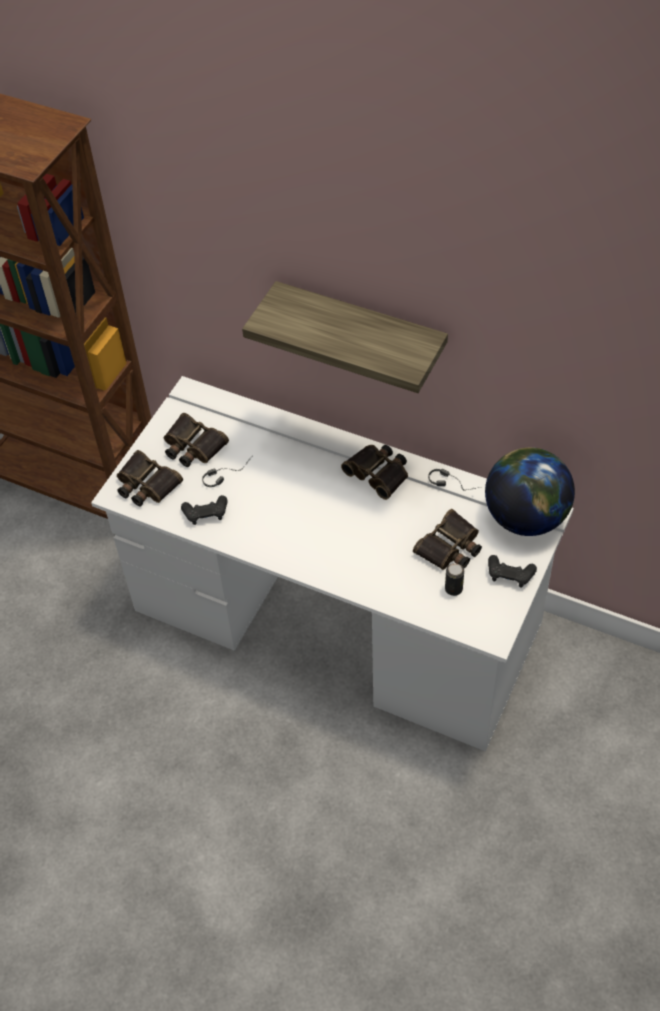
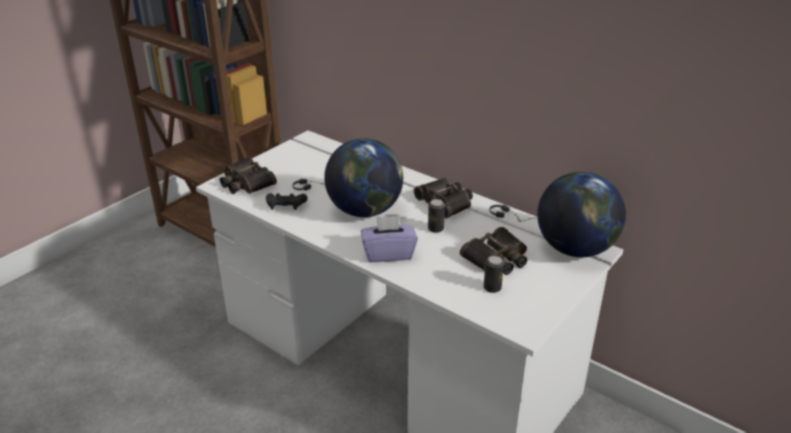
camera: 10 degrees right, 20 degrees down
binoculars [164,413,229,467] -> none
shelf [242,281,448,393] -> none
black game controller [488,555,537,588] -> none
none -> globe [324,138,403,217]
none -> purple tissue box [361,216,418,262]
none -> can [428,199,445,233]

